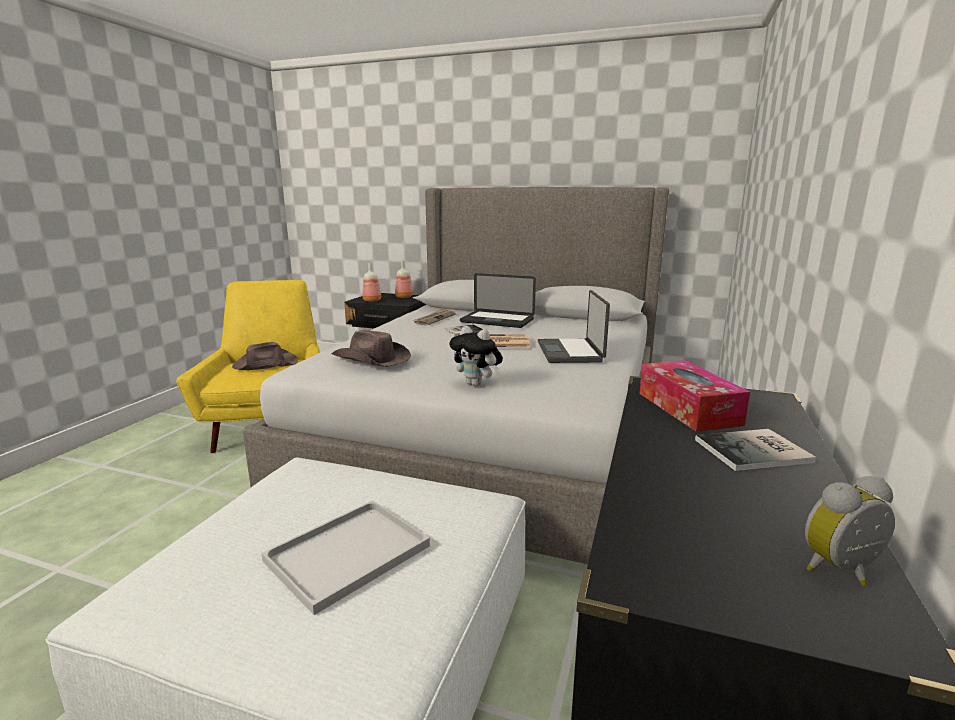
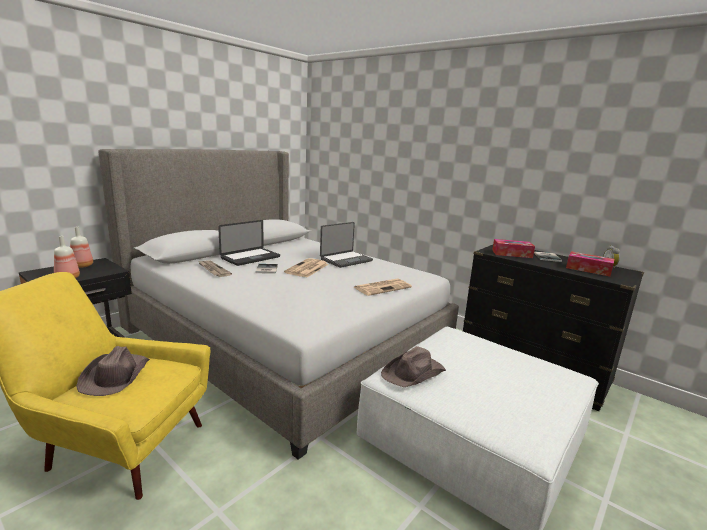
camera: 70 degrees left, 0 degrees up
white tray [261,500,430,615] -> none
brown hat [332,330,411,367] -> brown hat moved to [381,346,446,387]
plush toy [450,326,503,387] -> newspaper [354,278,412,296]
laptop [538,290,610,363] -> laptop turned 60 degrees counterclockwise [320,222,373,268]
none -> tissue box [566,251,614,277]

